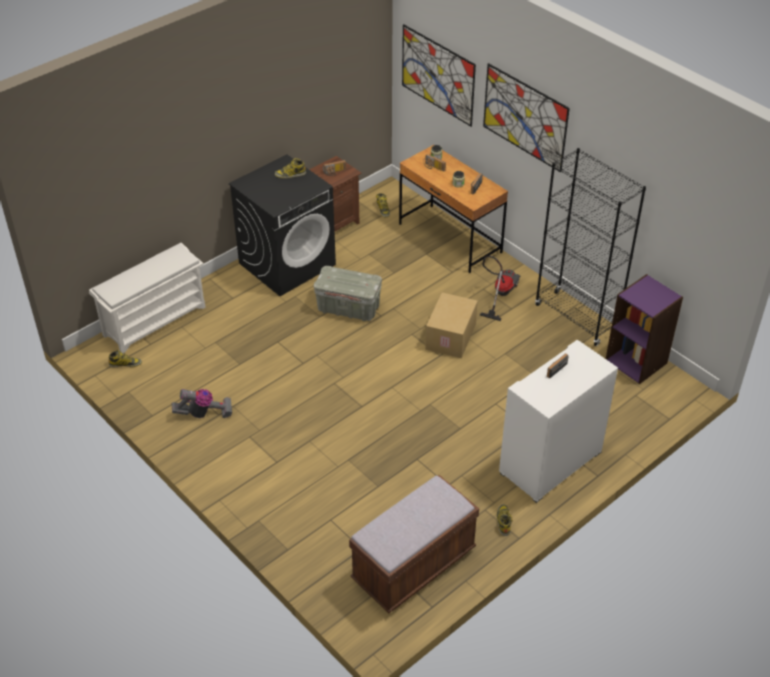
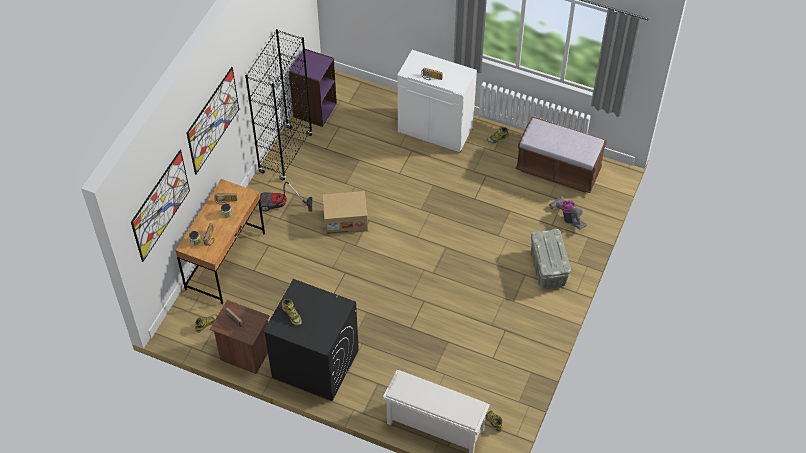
camera: 115 degrees left, 10 degrees up
vacuum cleaner [172,389,232,418] -> vacuum cleaner moved to [549,197,587,230]
grey storage box [314,266,382,321] -> grey storage box moved to [531,229,571,289]

